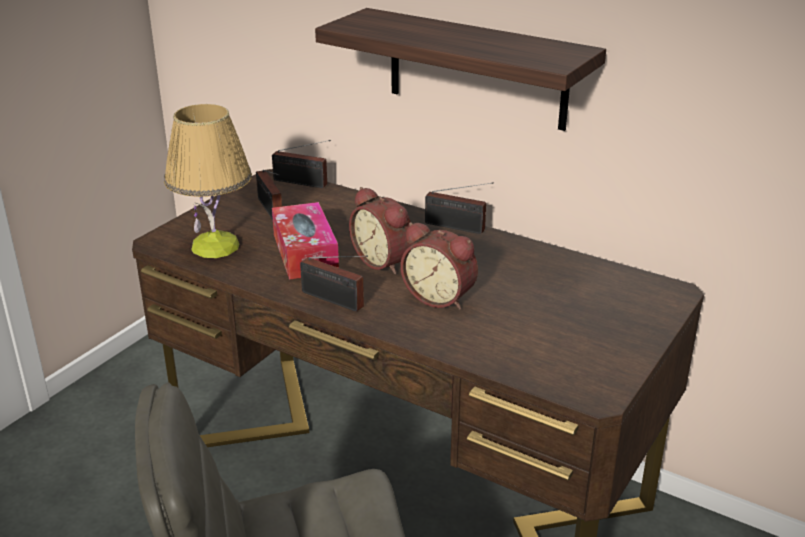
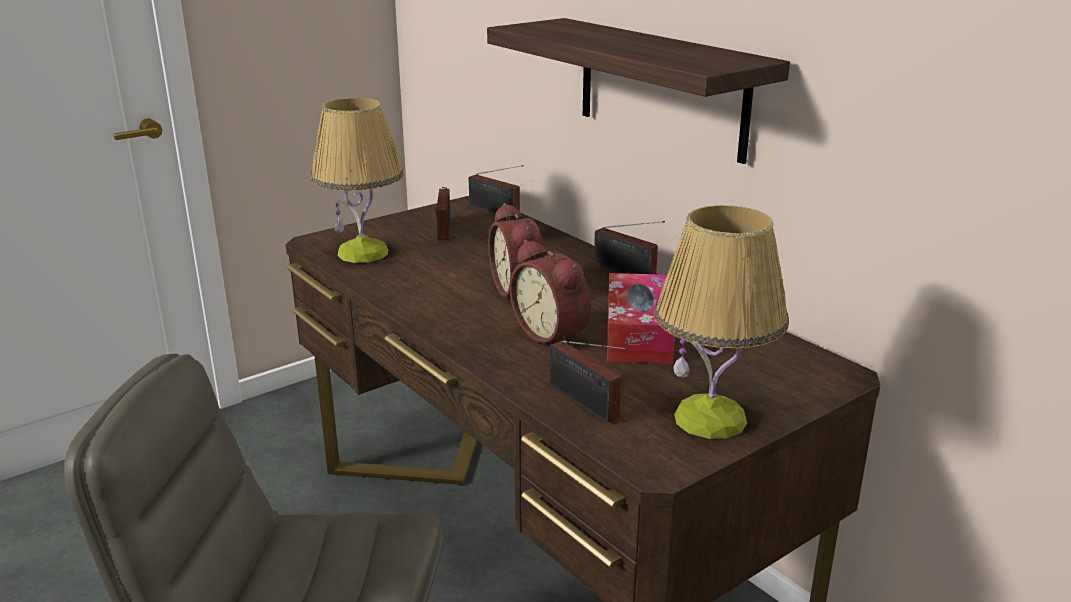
camera: 20 degrees right, 5 degrees down
tissue box [272,202,339,280] -> tissue box moved to [607,273,675,364]
radio [300,255,368,312] -> radio moved to [549,341,628,423]
none -> table lamp [654,205,789,439]

